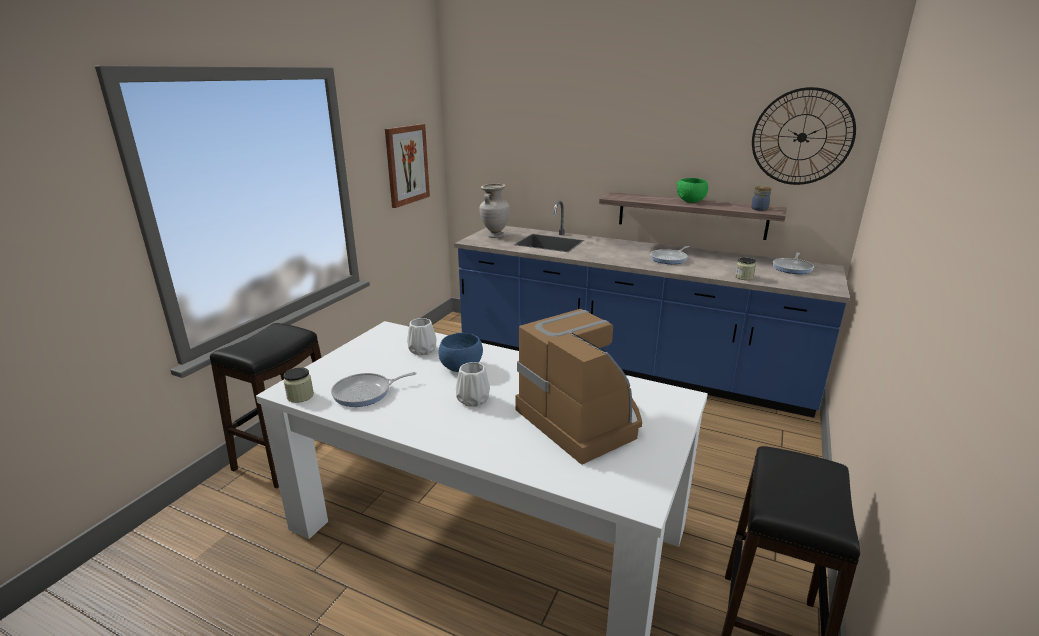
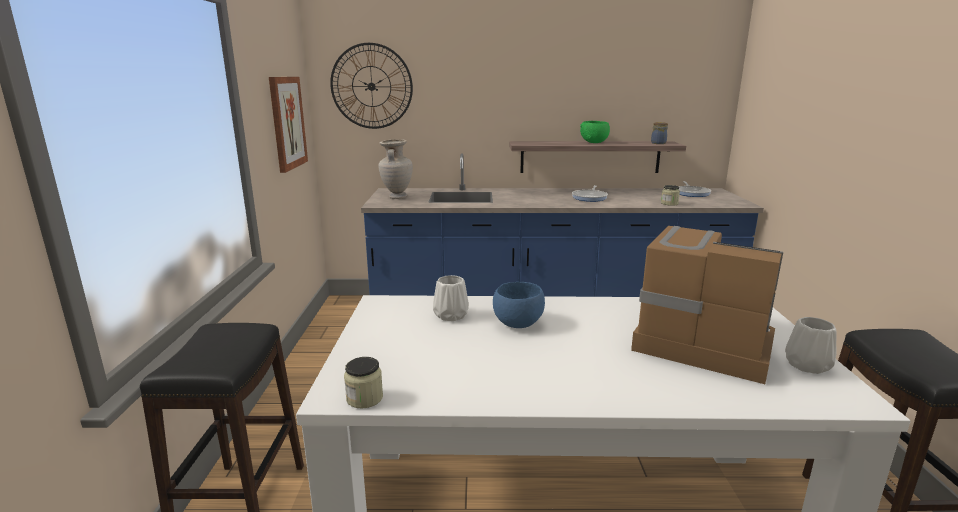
camera: 25 degrees left, 5 degrees down
frying pan [331,372,416,407] -> none
white vase [456,362,490,407] -> white vase moved to [785,317,837,374]
wall clock [752,87,856,185] -> wall clock moved to [330,43,413,129]

